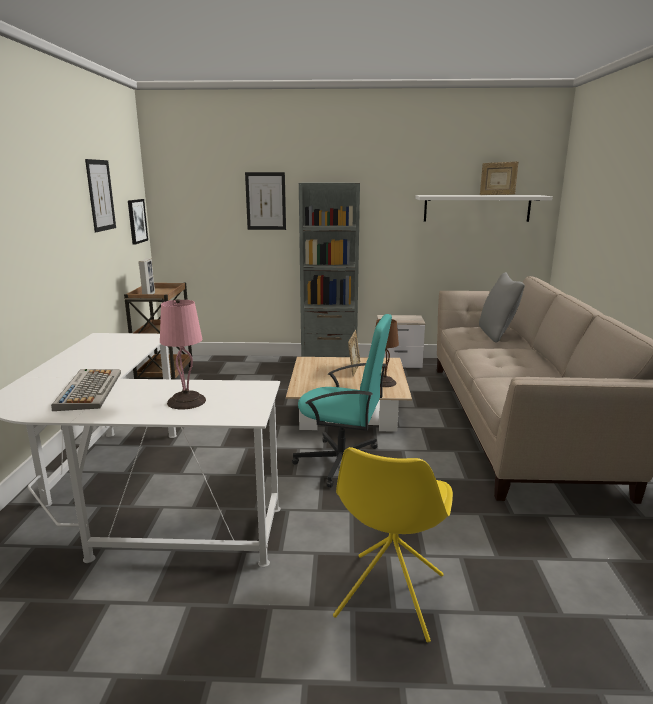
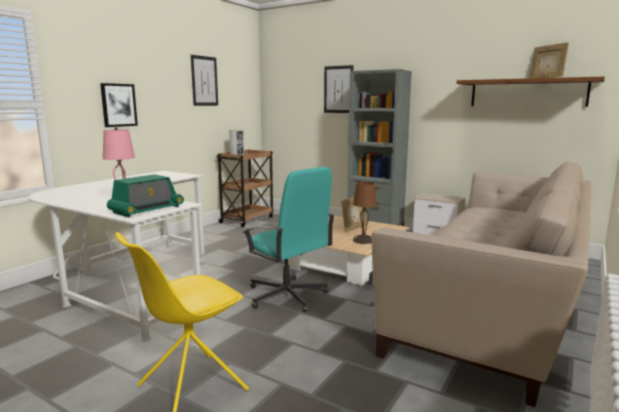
camera: 30 degrees right, 5 degrees down
keyboard [51,369,121,411] -> none
picture [128,199,148,244] -> picture moved to [100,83,138,127]
white shelf [415,195,553,222] -> brown shelf [456,77,605,107]
grey pillow [479,272,525,343] -> none
none -> radio [107,174,184,217]

